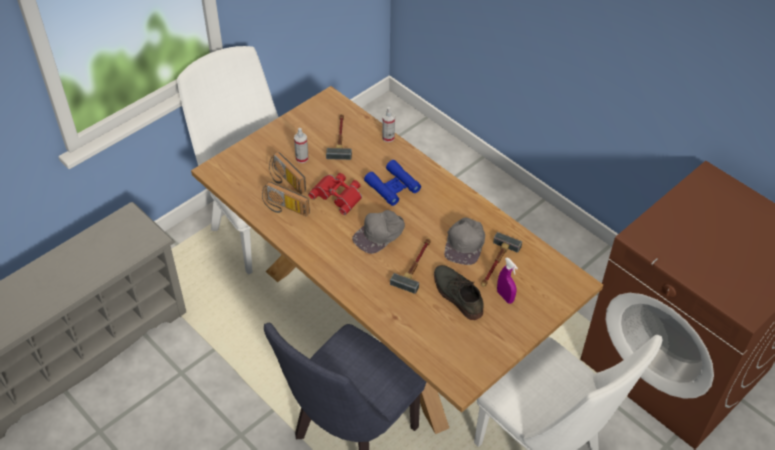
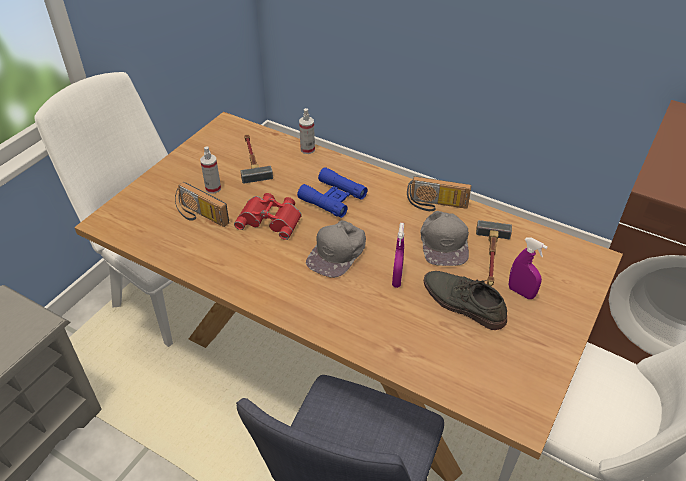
camera: 15 degrees left, 5 degrees down
radio [262,182,310,216] -> radio moved to [407,176,471,211]
hammer [390,238,431,294] -> purple spray bottle [392,223,404,288]

